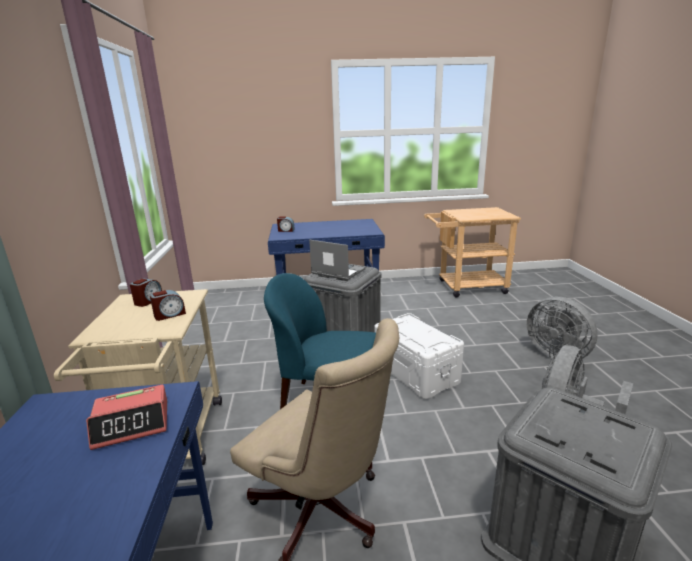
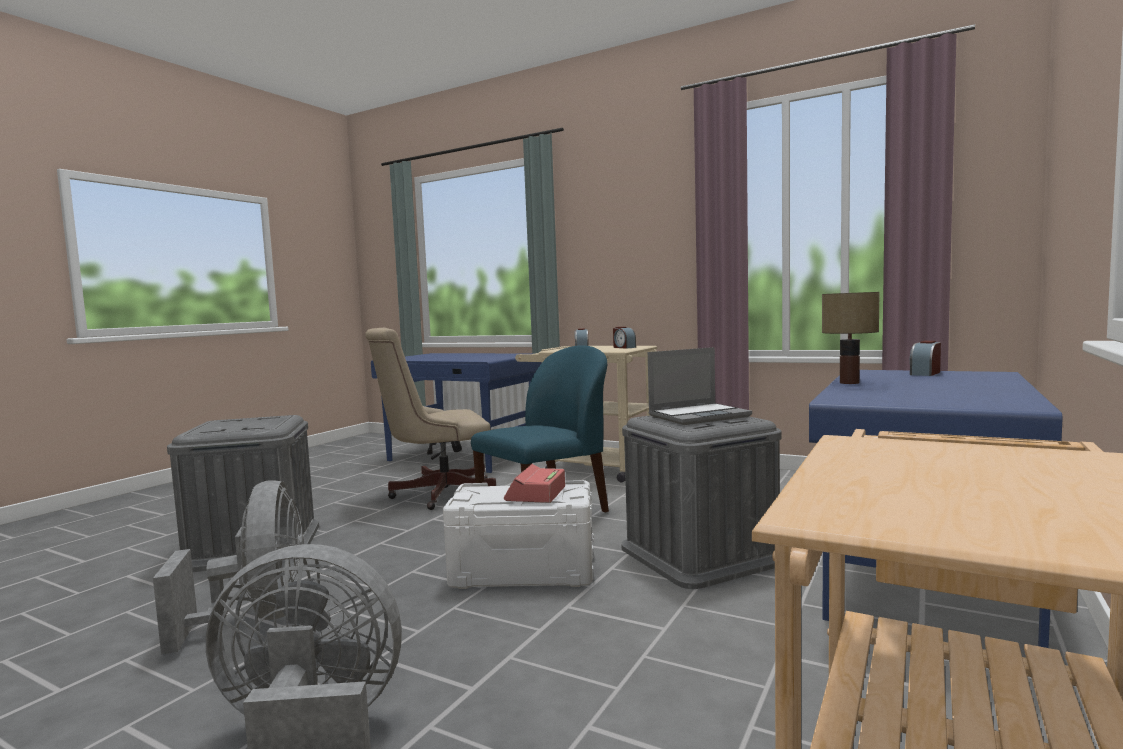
camera: 125 degrees right, 15 degrees down
alarm clock [86,385,167,450] -> alarm clock moved to [504,464,565,503]
none -> table lamp [822,292,880,384]

